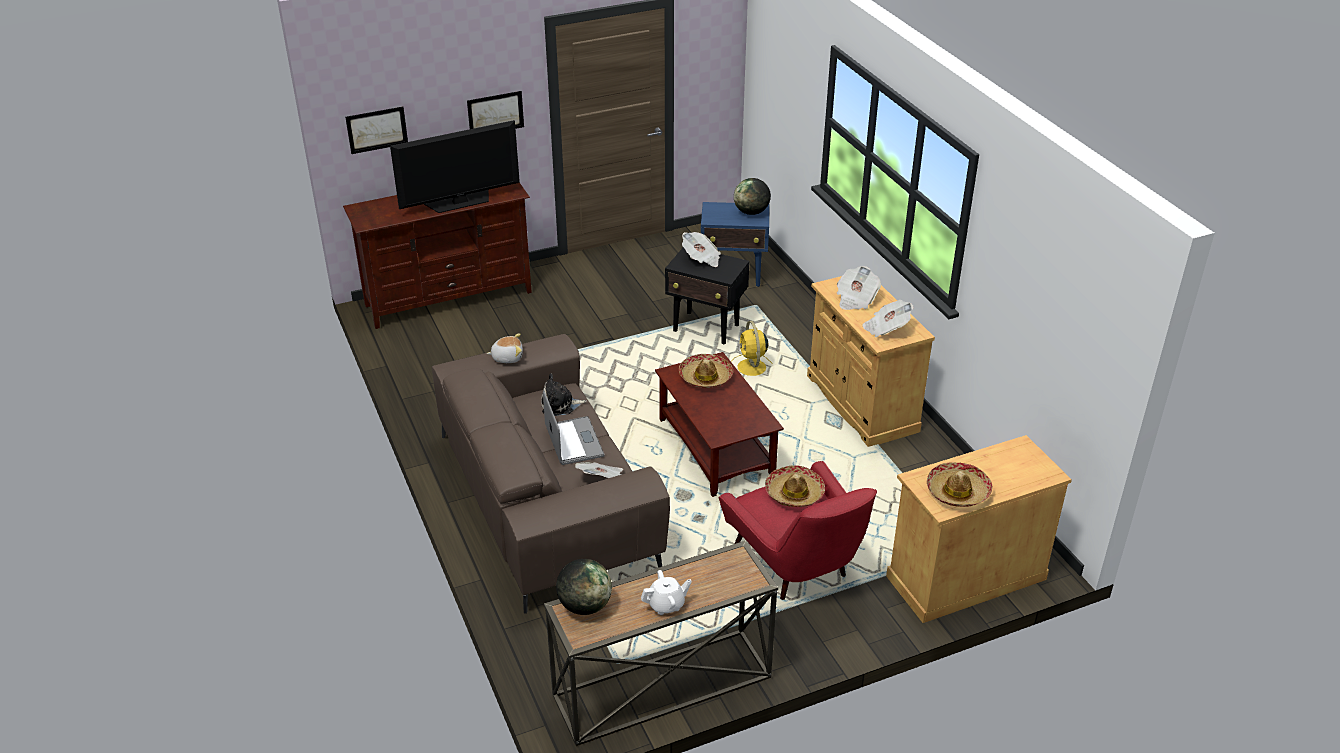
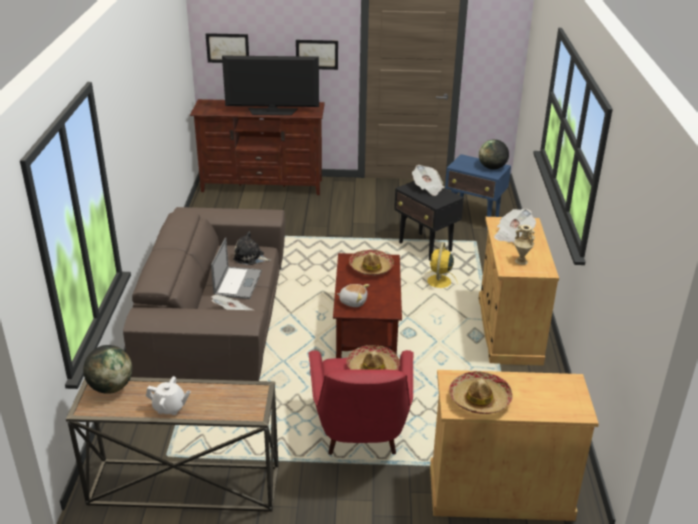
camera: 25 degrees right, 5 degrees down
plush toy [487,333,523,363] -> plush toy moved to [337,284,369,307]
newspaper [862,300,914,337] -> beige vase [514,225,535,265]

